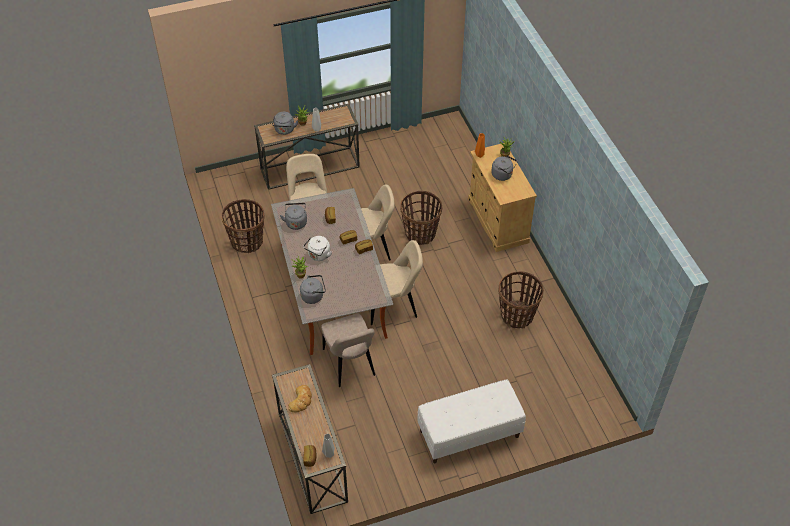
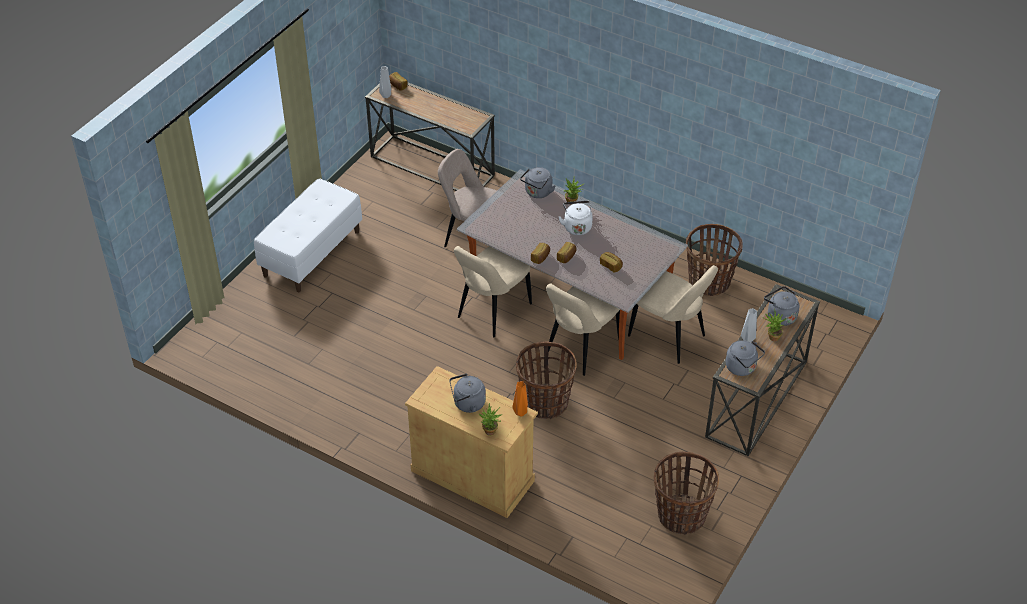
camera: 140 degrees right, 5 degrees down
grey kettle [280,203,307,230] -> grey kettle moved to [726,340,765,376]
bread [288,385,312,412] -> none
basket [499,271,544,328] -> basket moved to [654,452,719,535]

